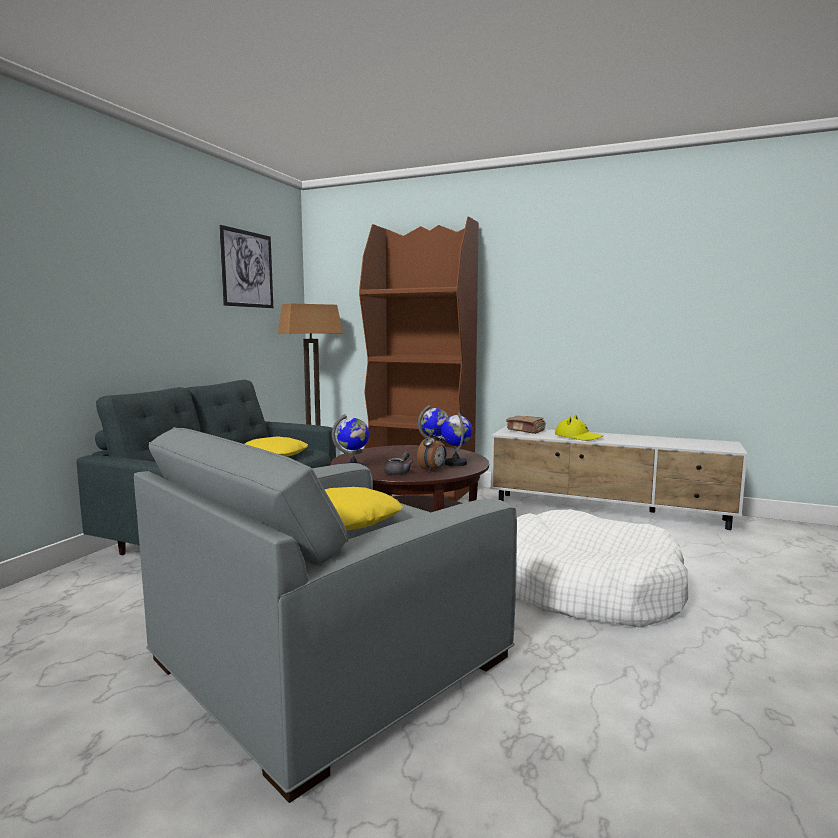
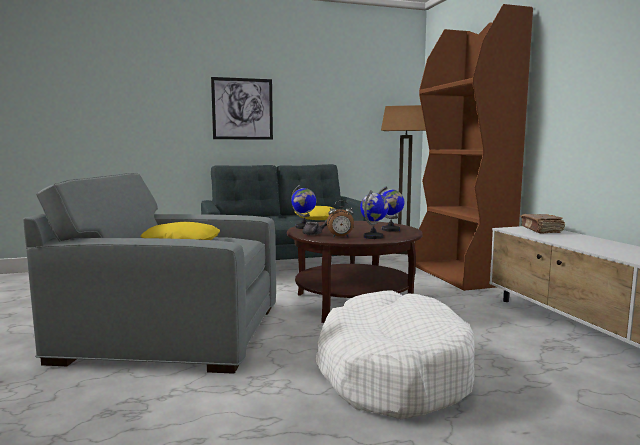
camera: 50 degrees right, 0 degrees up
picture [219,225,273,308] -> picture moved to [211,77,273,140]
yellow hat [555,415,603,441] -> none

